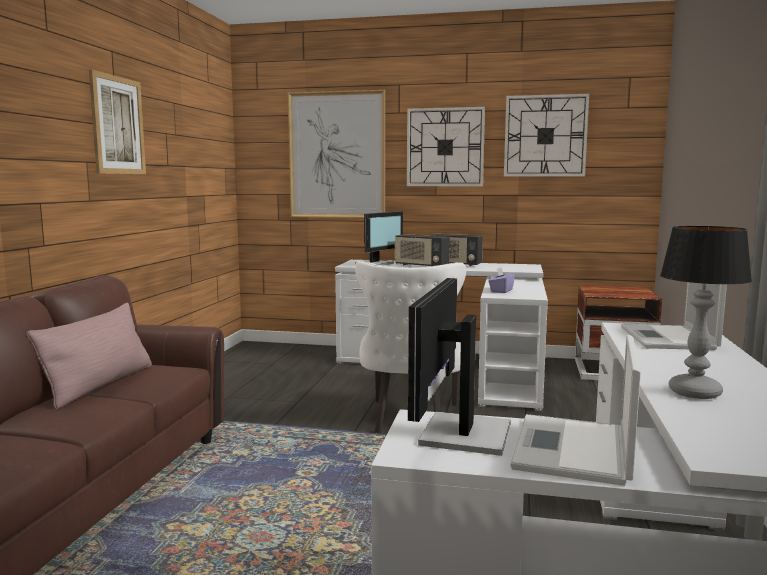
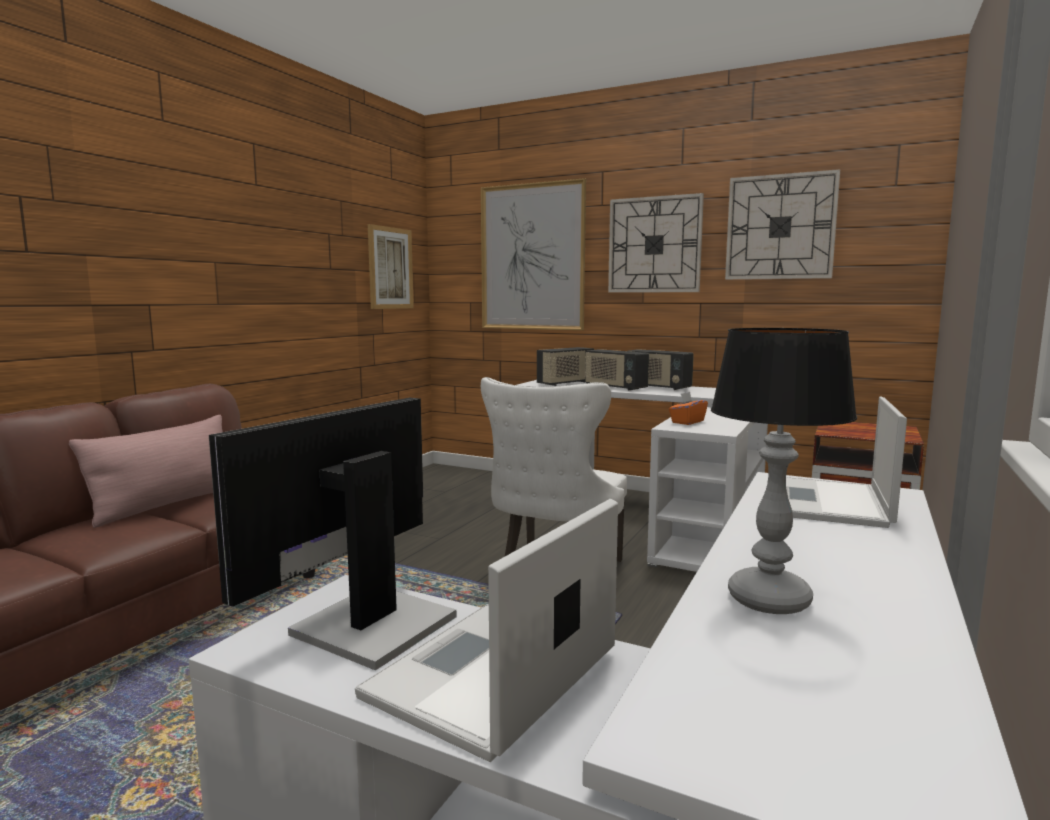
camera: 15 degrees right, 0 degrees up
picture [89,70,146,174] -> picture moved to [368,224,414,309]
monitor [355,211,403,265] -> radio [537,347,594,386]
purple tissue box [488,267,515,293] -> orange tissue box [669,392,708,425]

